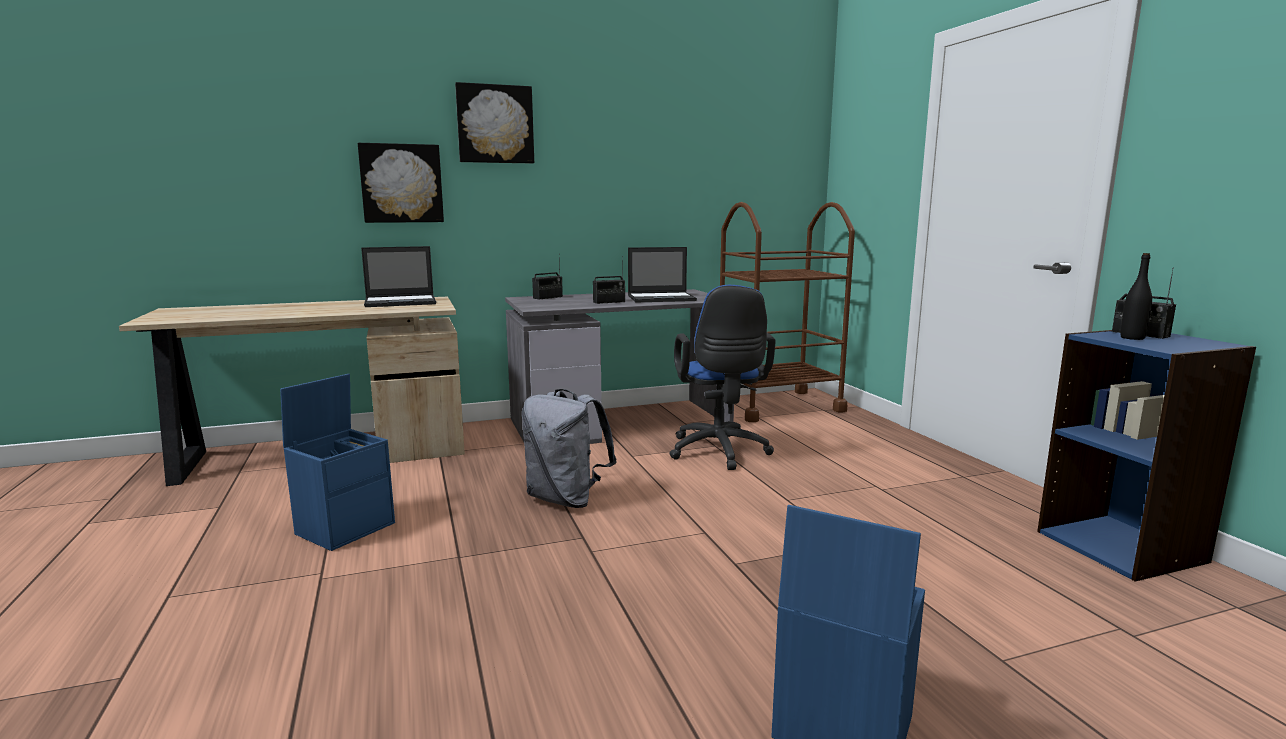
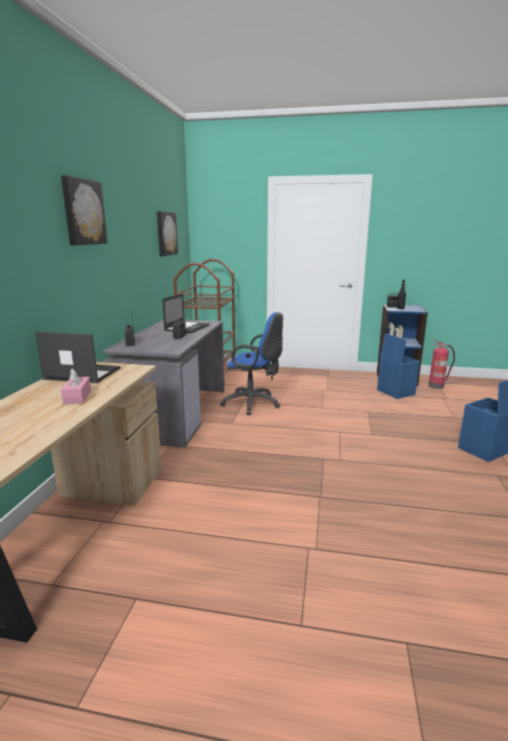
camera: 60 degrees left, 5 degrees up
blue storage box [280,374,395,551] -> blue storage box moved to [377,334,420,399]
picture [358,143,444,223] -> picture moved to [157,211,178,256]
laptop [361,246,436,307] -> laptop turned 90 degrees counterclockwise [35,331,121,383]
grey backpack [522,389,617,508] -> none
none -> pink tissue box [61,369,91,404]
none -> fire extinguisher [429,340,455,389]

